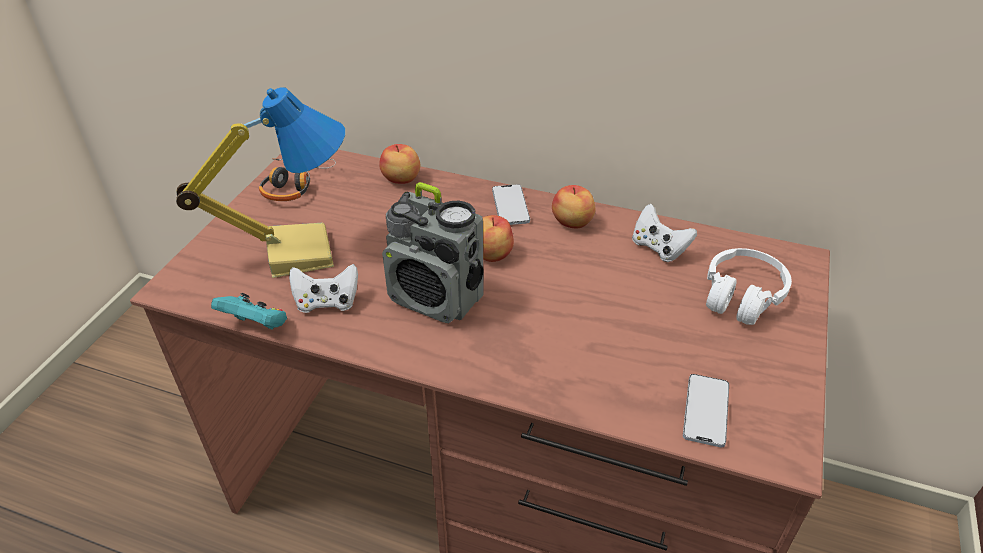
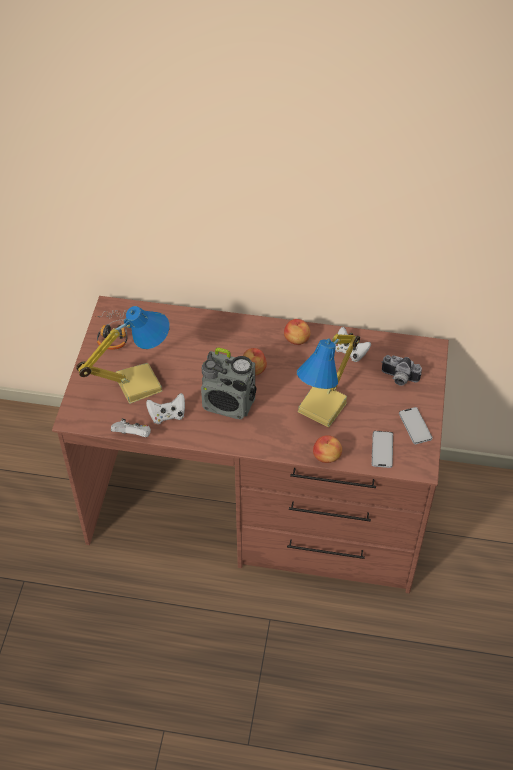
camera: 10 degrees left, 10 degrees up
turquoise game controller [211,293,287,330] -> white game controller [111,418,151,437]
apple [379,144,420,184] -> apple moved to [313,435,342,463]
phone [492,184,530,225] -> phone moved to [399,407,432,444]
white headphones [706,248,792,325] -> camera [382,355,422,386]
none -> table lamp [297,333,360,428]

